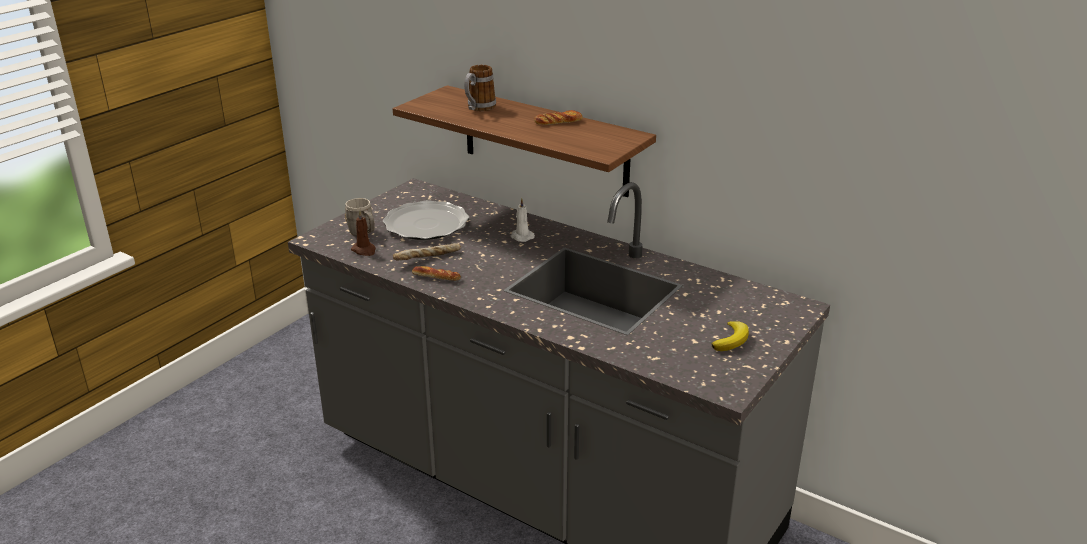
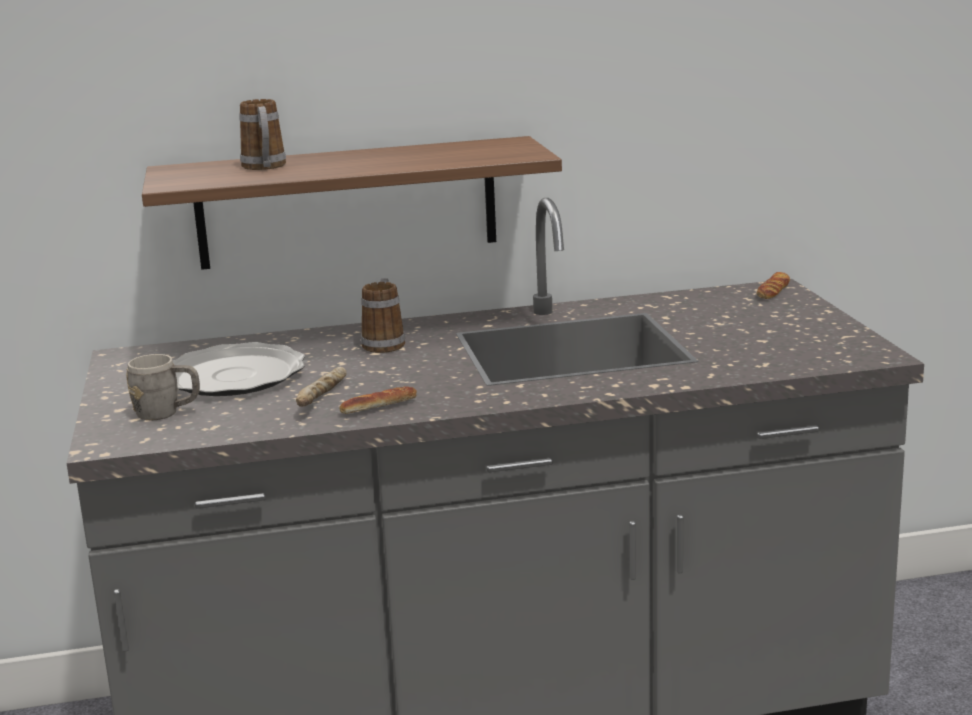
camera: 45 degrees left, 10 degrees down
brown candle [351,210,376,256] -> none
white candle [511,198,535,242] -> mug [361,278,405,353]
bread [534,110,583,125] -> bread moved to [757,272,790,299]
banana [712,321,749,351] -> none

